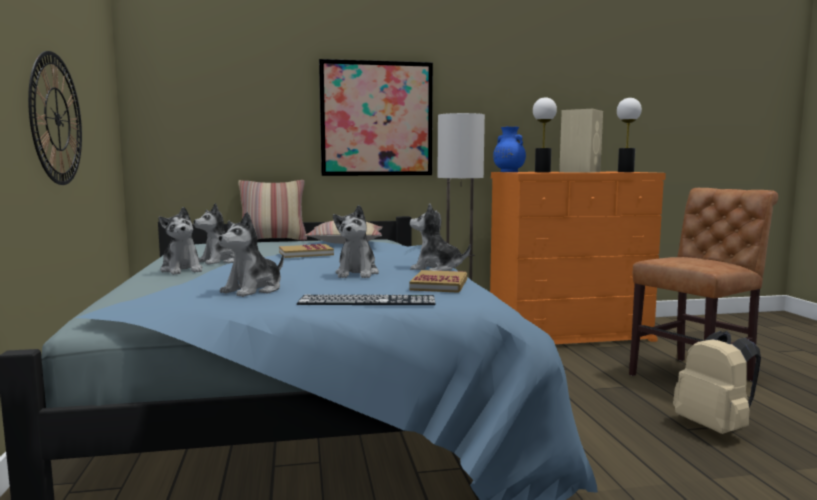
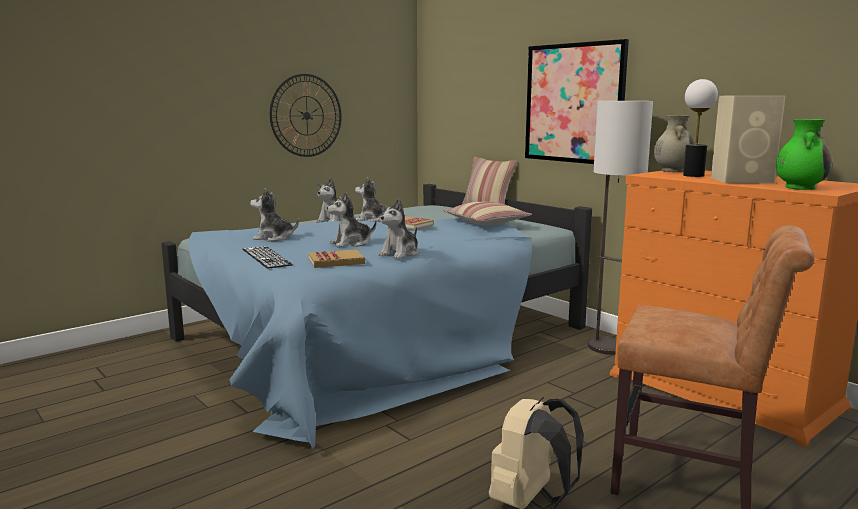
camera: 60 degrees right, 5 degrees up
plush toy [410,203,471,271] -> plush toy turned 135 degrees counterclockwise [378,199,418,259]
blue vase [493,126,526,172] -> beige vase [654,115,695,172]
table lamp [617,98,642,172] -> green vase [776,119,832,190]

